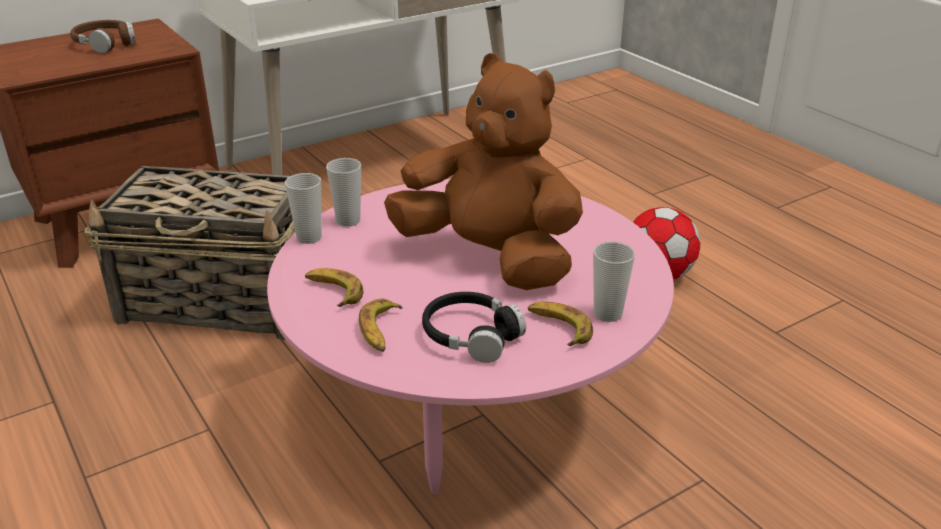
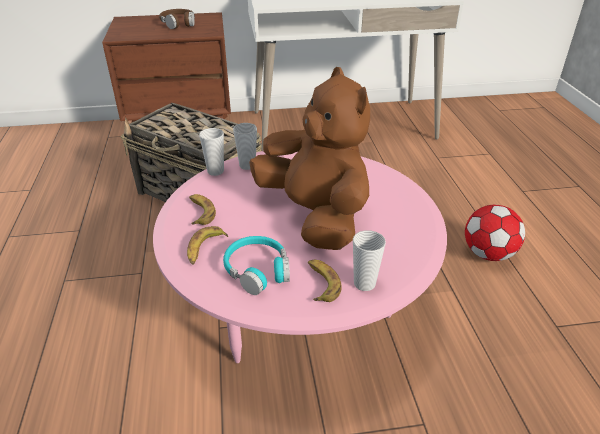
camera: 25 degrees right, 5 degrees up
black headphones [422,292,526,363] -> turquoise headphones [223,236,290,295]

